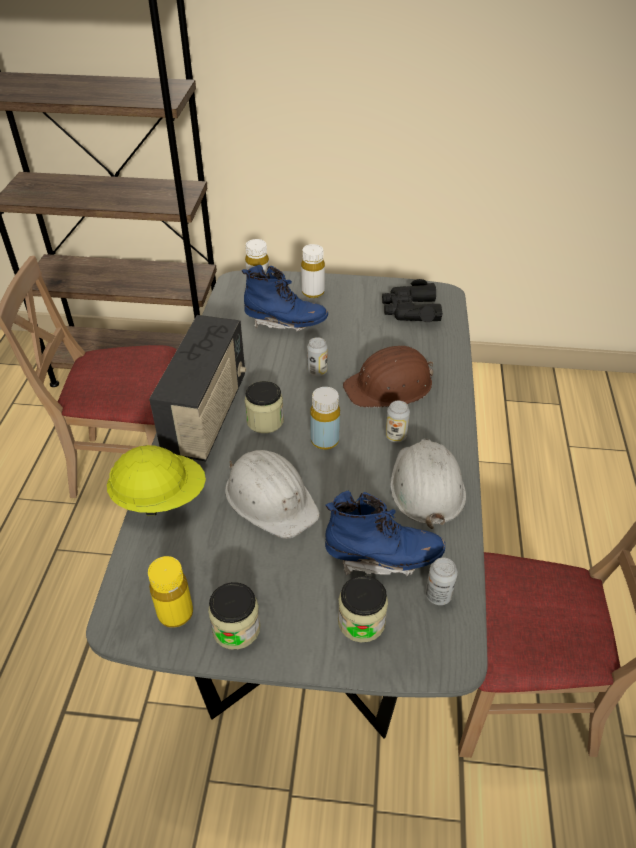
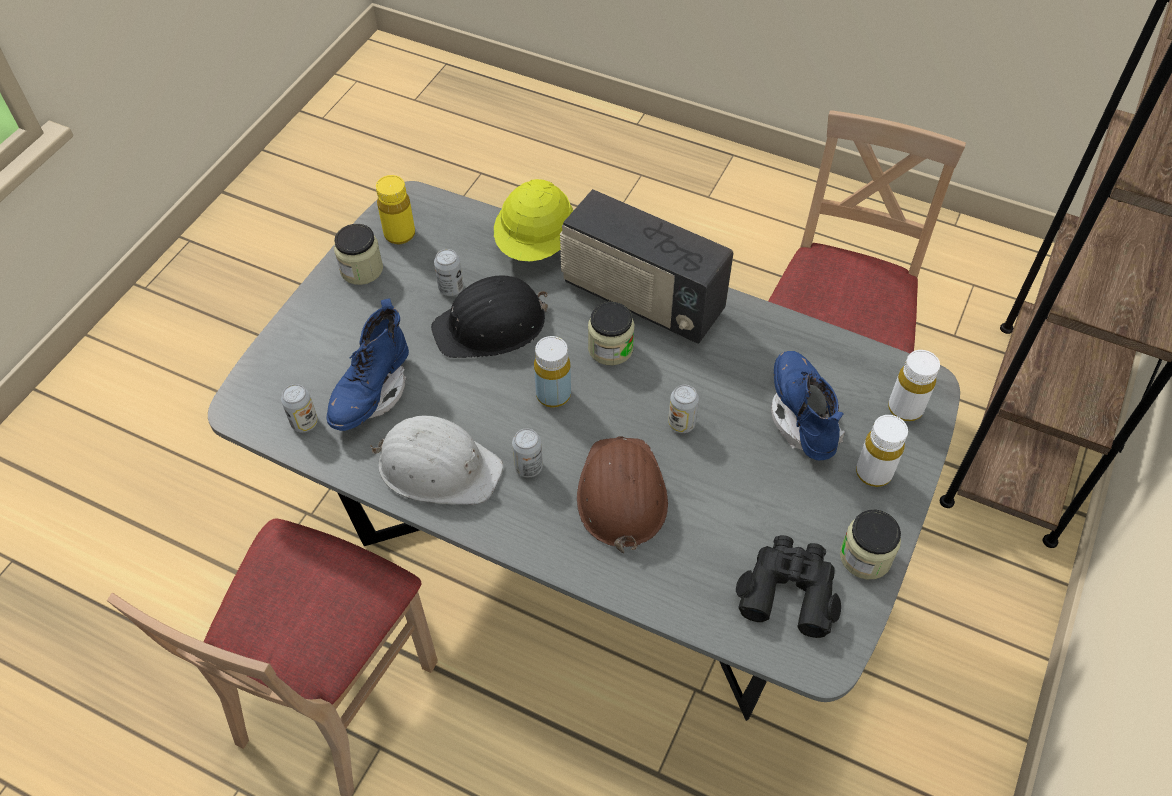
camera: 110 degrees right, 10 degrees up
white hard hat [225,450,320,539] -> black hard hat [431,276,548,358]
blue boot [242,265,328,332] -> blue boot turned 135 degrees clockwise [771,351,845,460]
jar [338,576,388,642] -> jar moved to [840,510,901,579]
none -> can [434,249,463,296]

